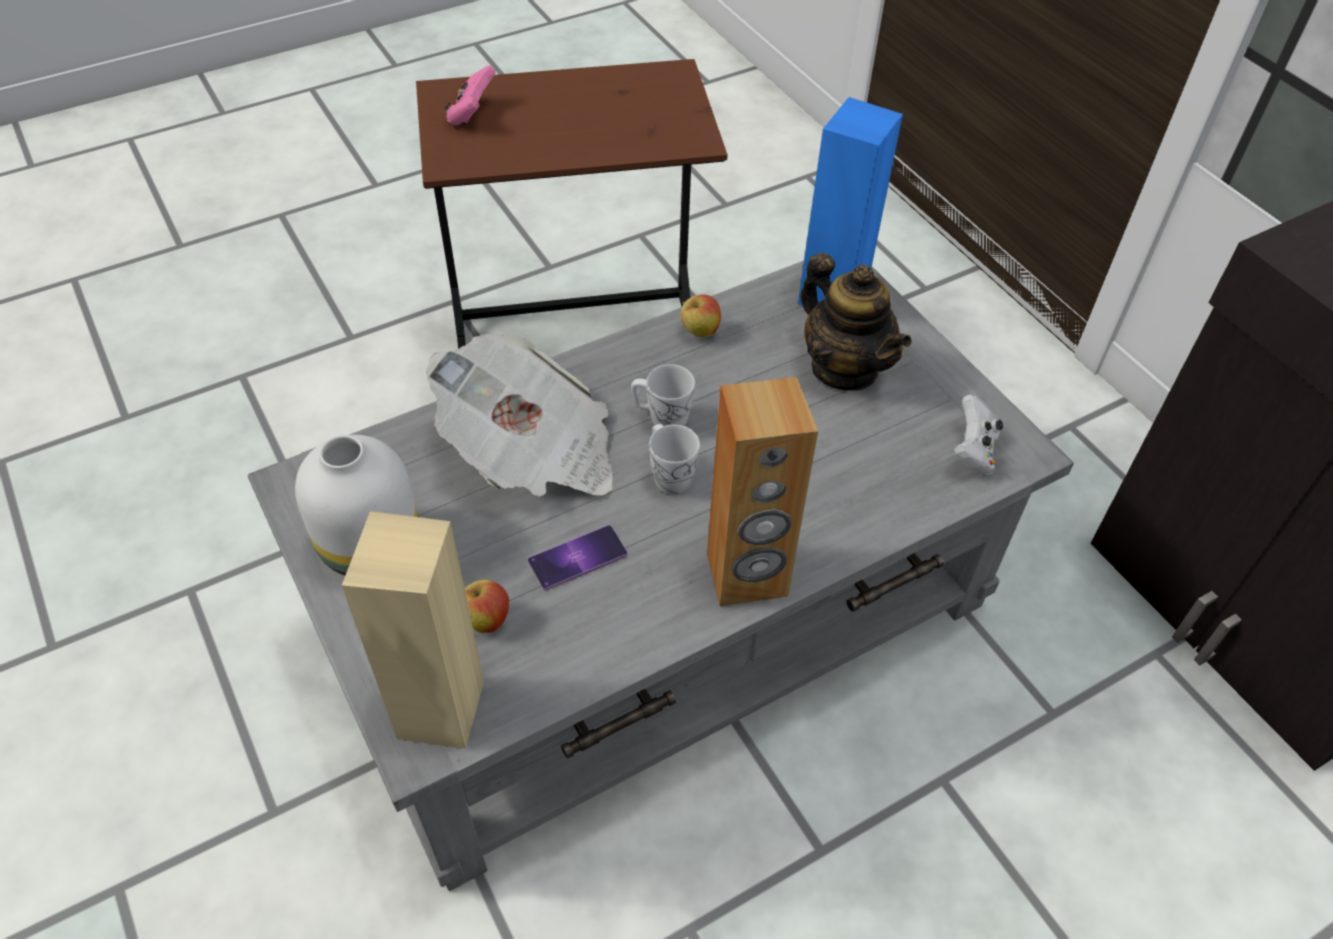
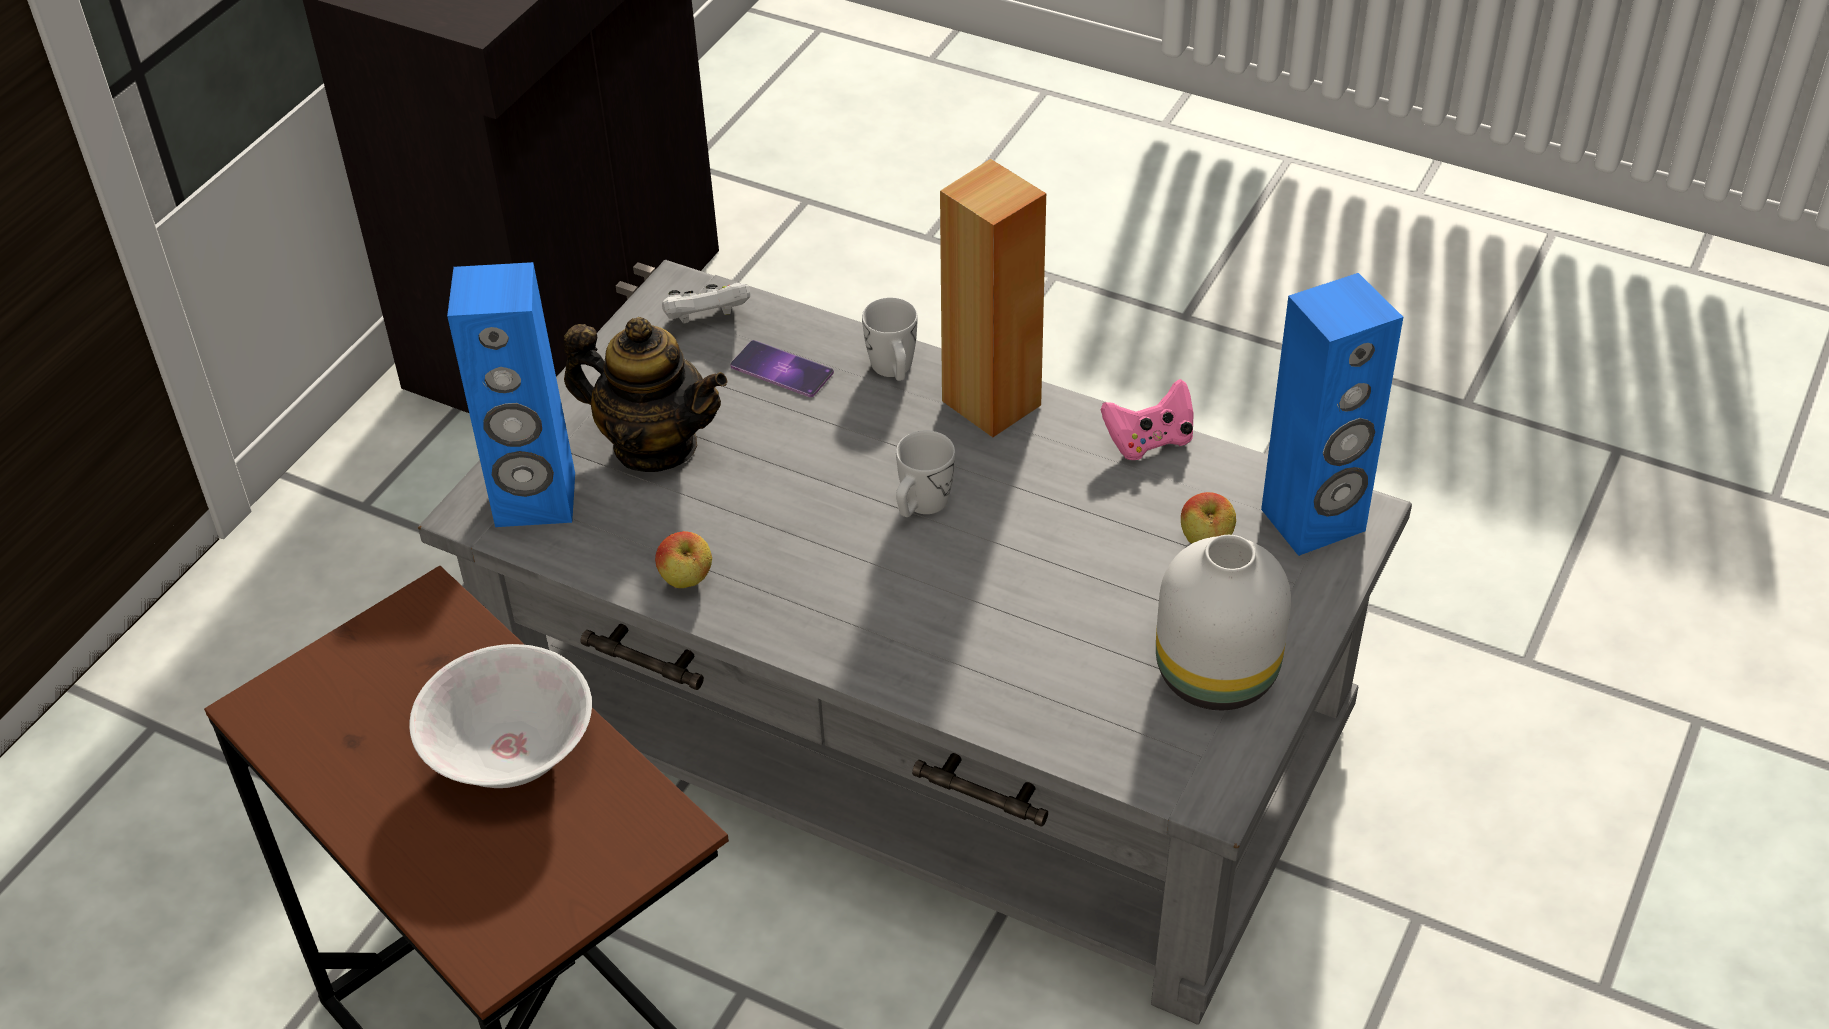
camera: 120 degrees left, 5 degrees down
beige speaker [342,511,484,749] -> blue speaker [1261,273,1403,556]
newspaper [426,334,613,497] -> none
pink game controller [444,65,496,126] -> pink game controller moved to [1100,379,1194,460]
phone [528,525,627,590] -> phone moved to [730,340,834,397]
white mug [631,364,695,426] -> white mug moved to [862,297,918,381]
teapot [800,253,912,391] -> teapot turned 90 degrees clockwise [564,317,728,472]
none -> white bowl [409,644,592,788]

